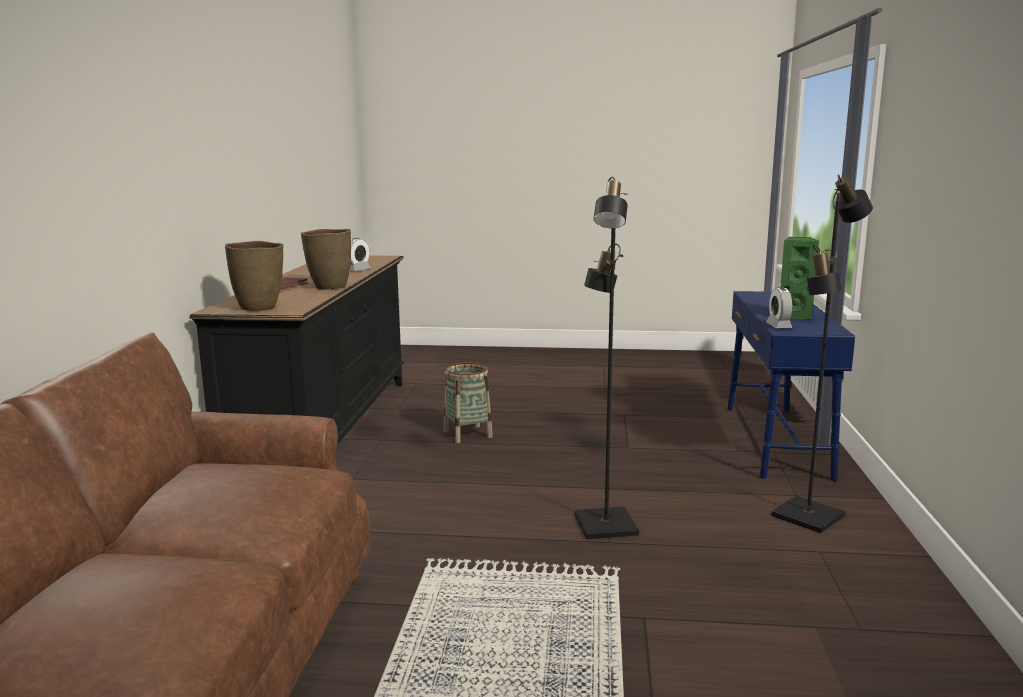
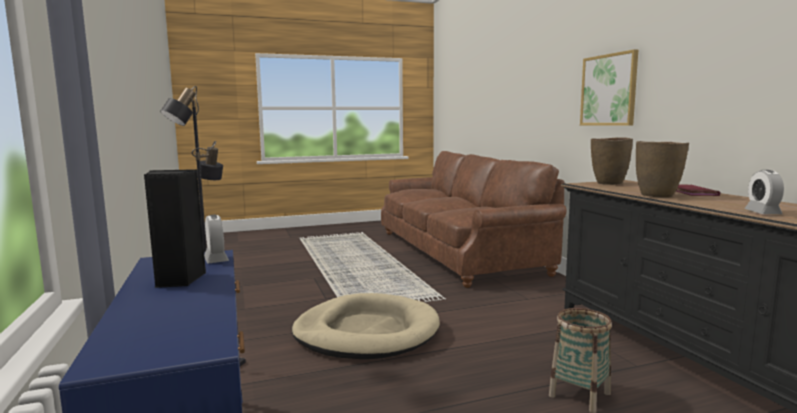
camera: 155 degrees right, 5 degrees down
black floor lamp [575,177,639,539] -> beige dog bed [292,293,440,359]
green speaker [781,237,819,319] -> black speaker [144,169,206,288]
none -> picture [580,49,638,126]

